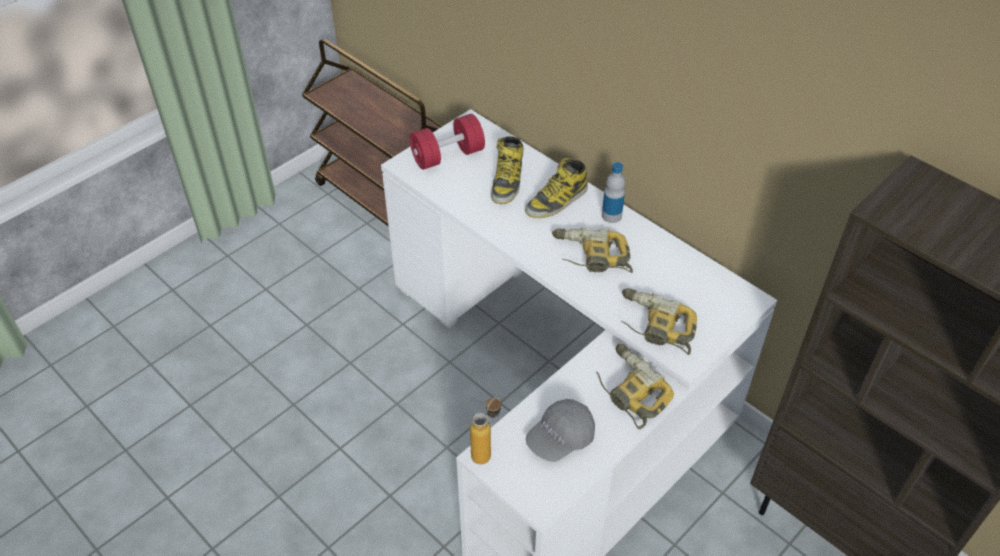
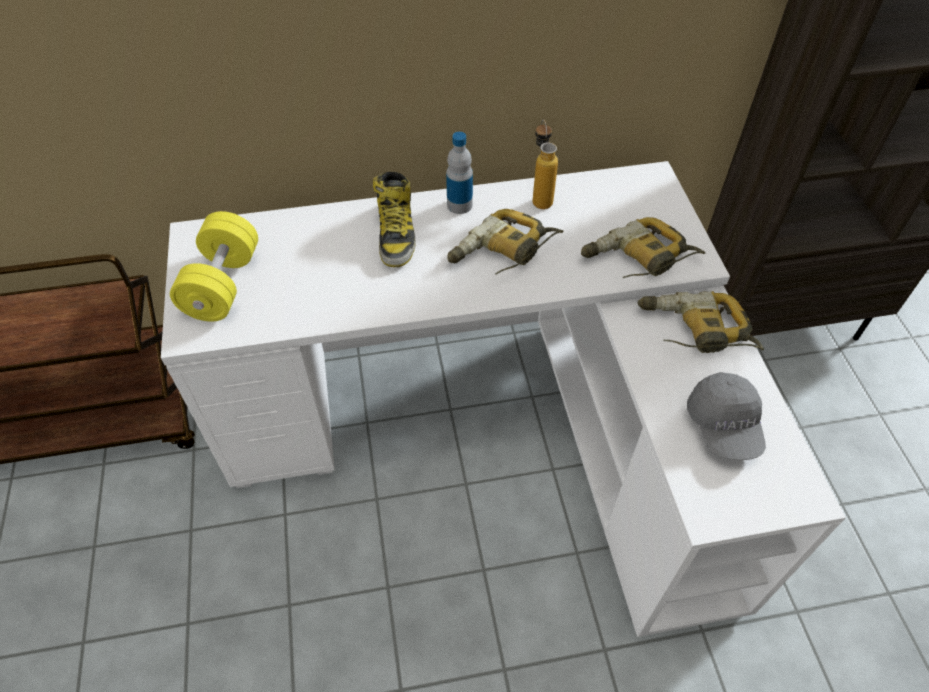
camera: 55 degrees left, 5 degrees up
red dumbbell [409,114,485,170] -> yellow dumbbell [170,211,258,322]
bottle [470,396,501,464] -> bottle moved to [533,119,558,209]
boot [491,136,524,204] -> none

